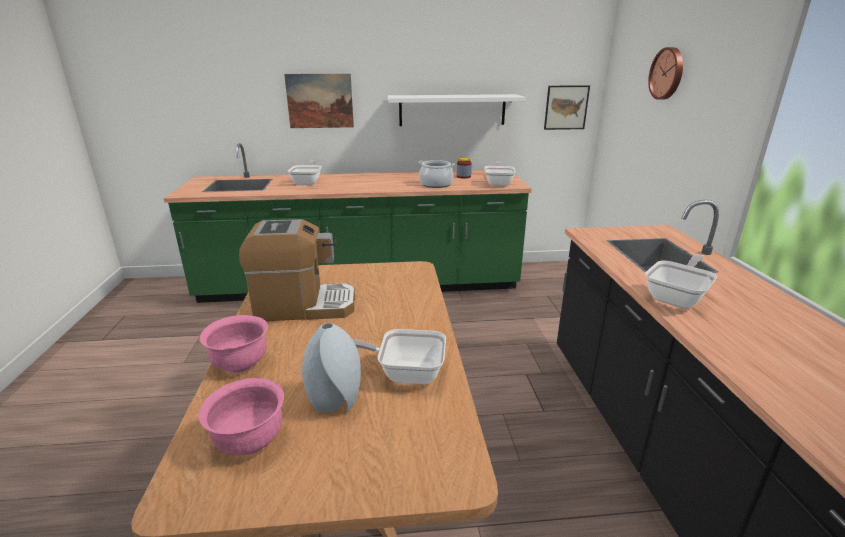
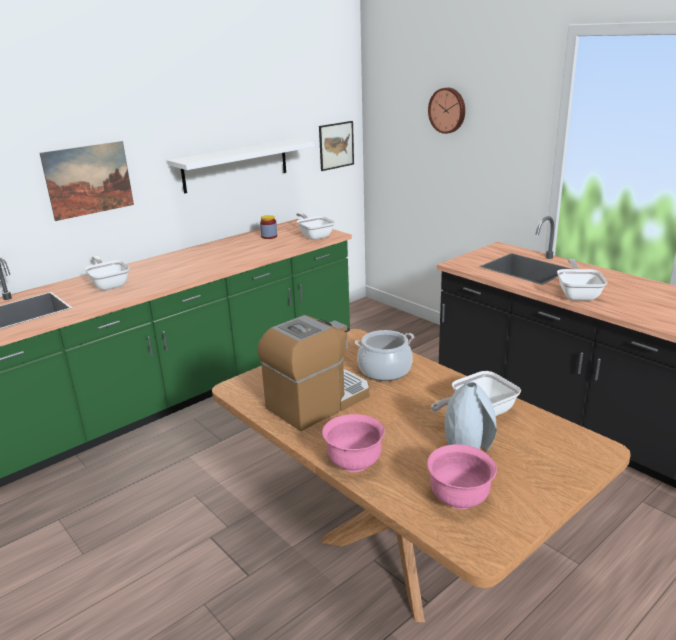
camera: 35 degrees left, 0 degrees up
cooking pot [418,160,455,188] -> cooking pot moved to [355,330,414,381]

